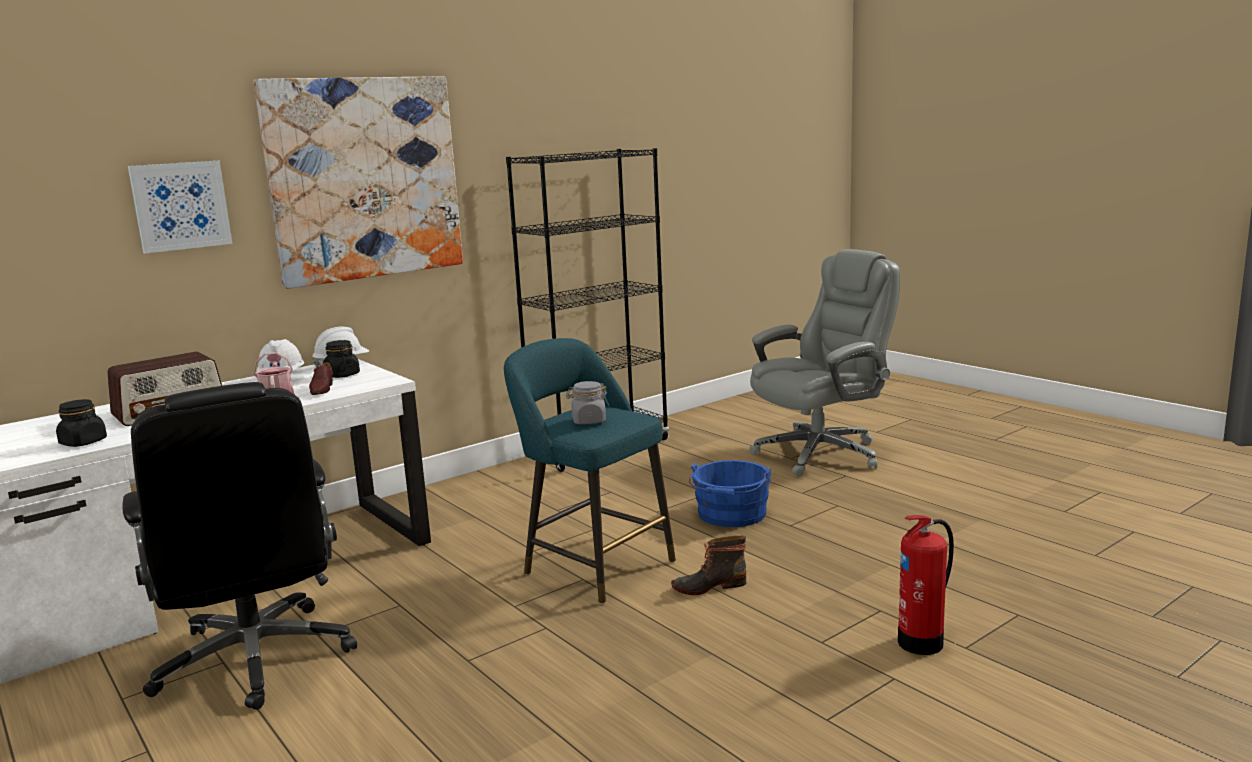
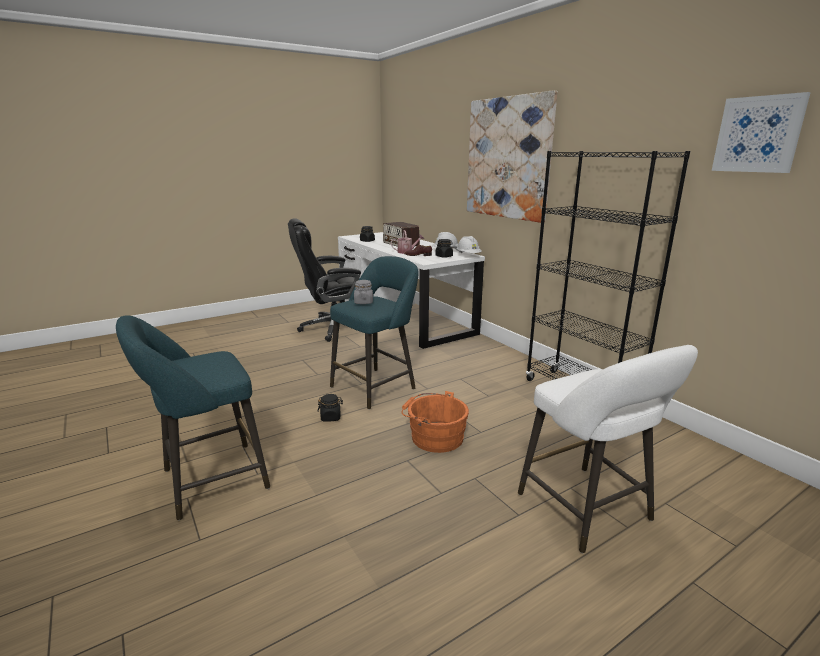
camera: 95 degrees right, 5 degrees up
picture [128,161,233,253] -> picture moved to [712,92,811,173]
boot [671,536,746,595] -> black jar [318,394,343,422]
blue bucket [689,460,771,527] -> orange bucket [402,391,469,453]
grey office chair [749,249,900,477] -> white stool [518,345,698,553]
fire extinguisher [898,515,954,655] -> turquoise stool [116,315,270,520]

